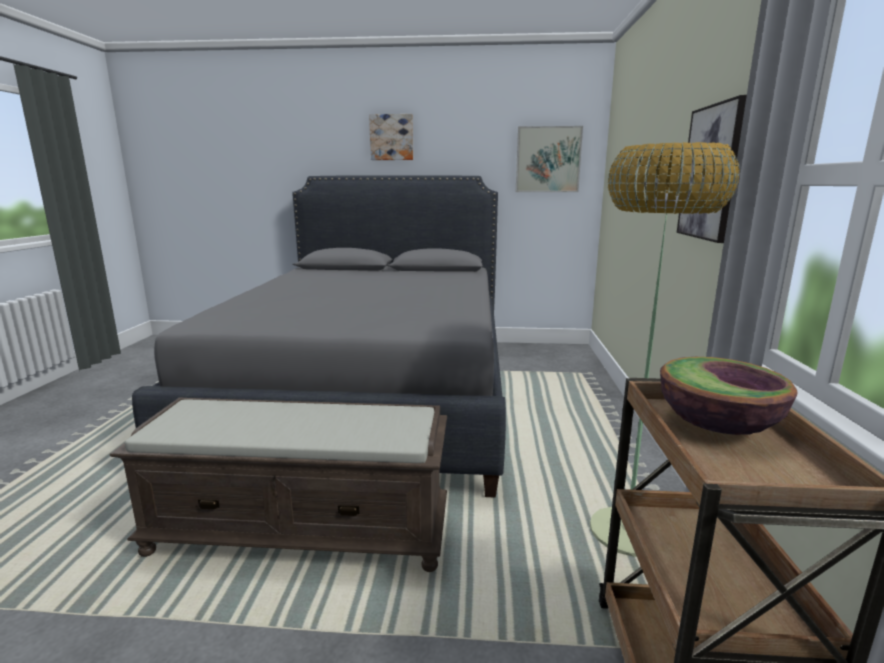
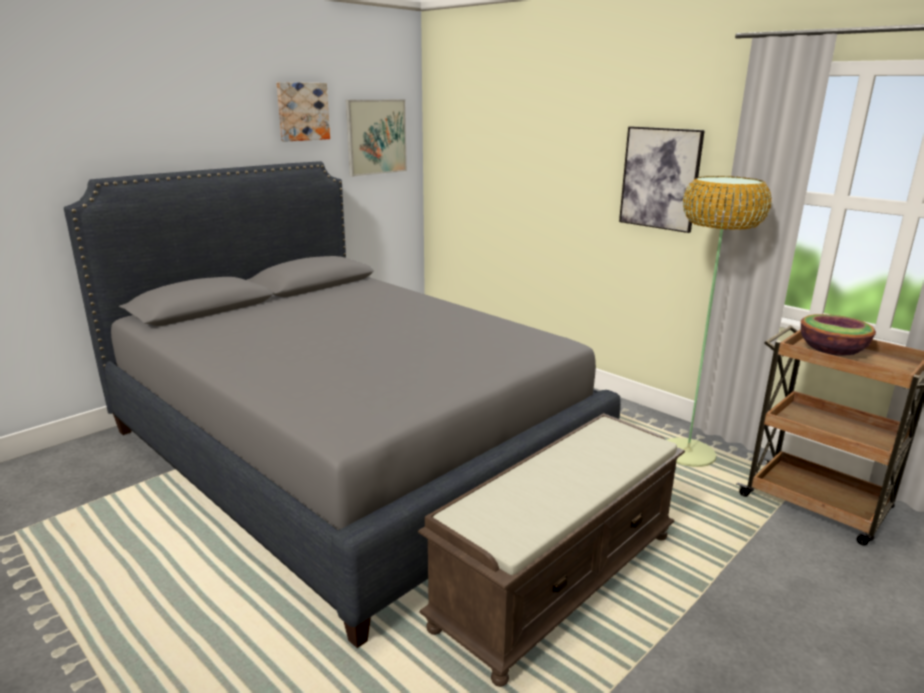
camera: 50 degrees left, 5 degrees up
picture [369,114,413,160] -> picture moved to [276,82,330,142]

